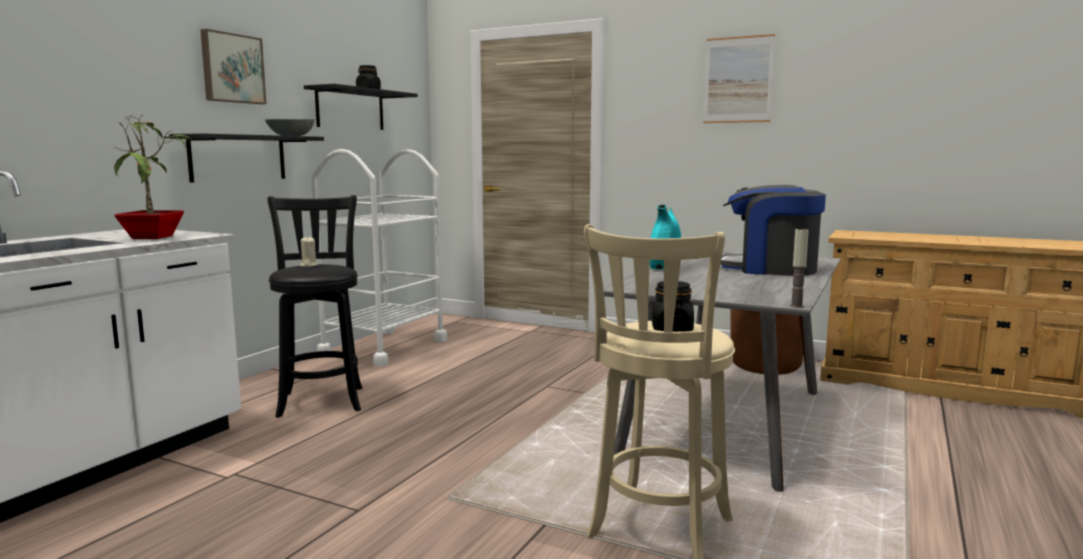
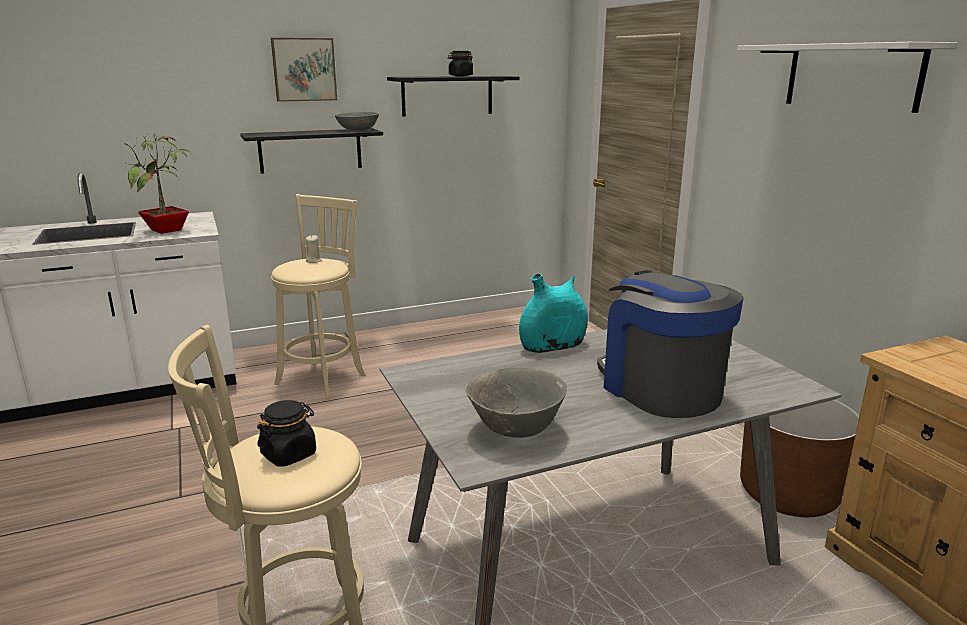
camera: 40 degrees right, 10 degrees up
black stool [268,195,362,418] -> beige stool [271,194,365,399]
white cart [311,149,447,367] -> none
picture [703,34,775,123] -> white shelf [737,42,957,113]
candle [790,229,809,308] -> none
none -> grey bowl [465,368,567,438]

